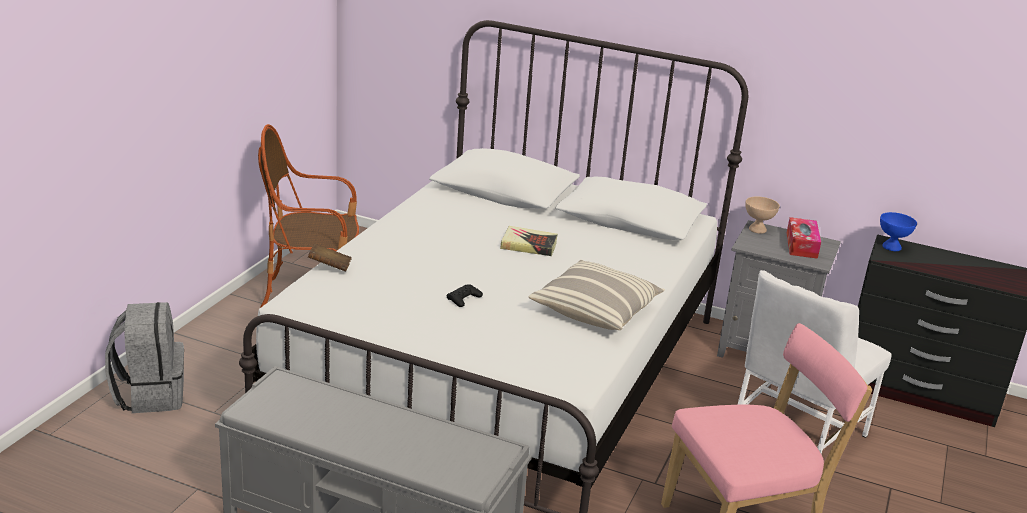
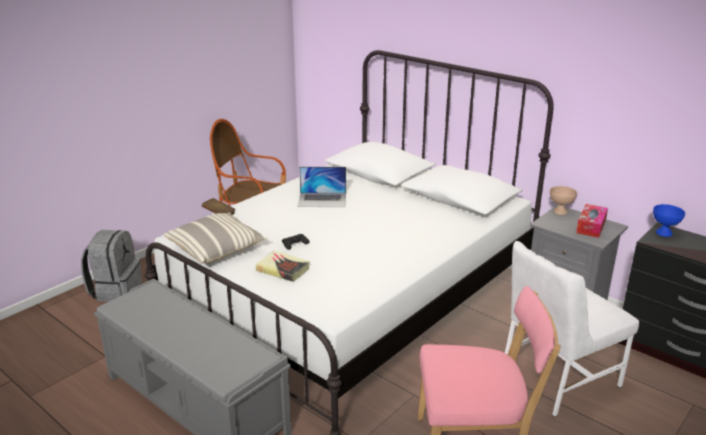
camera: 20 degrees right, 0 degrees up
book [500,226,558,256] -> book moved to [256,251,310,282]
pillow [529,260,665,330] -> pillow moved to [164,212,267,264]
none -> laptop [298,167,346,207]

